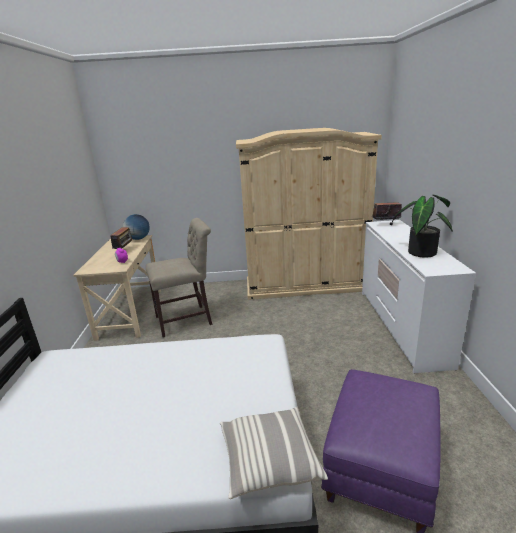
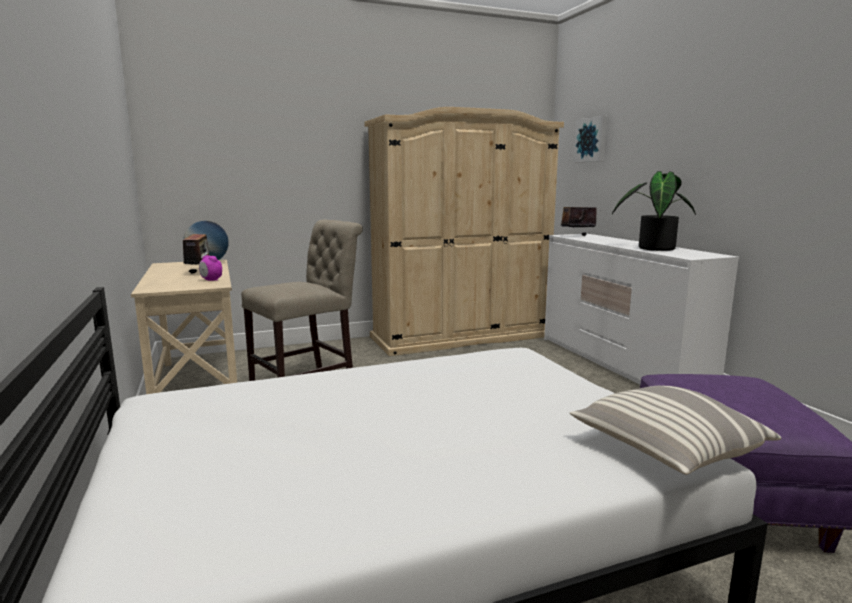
camera: 20 degrees left, 10 degrees down
none -> picture [574,115,608,162]

